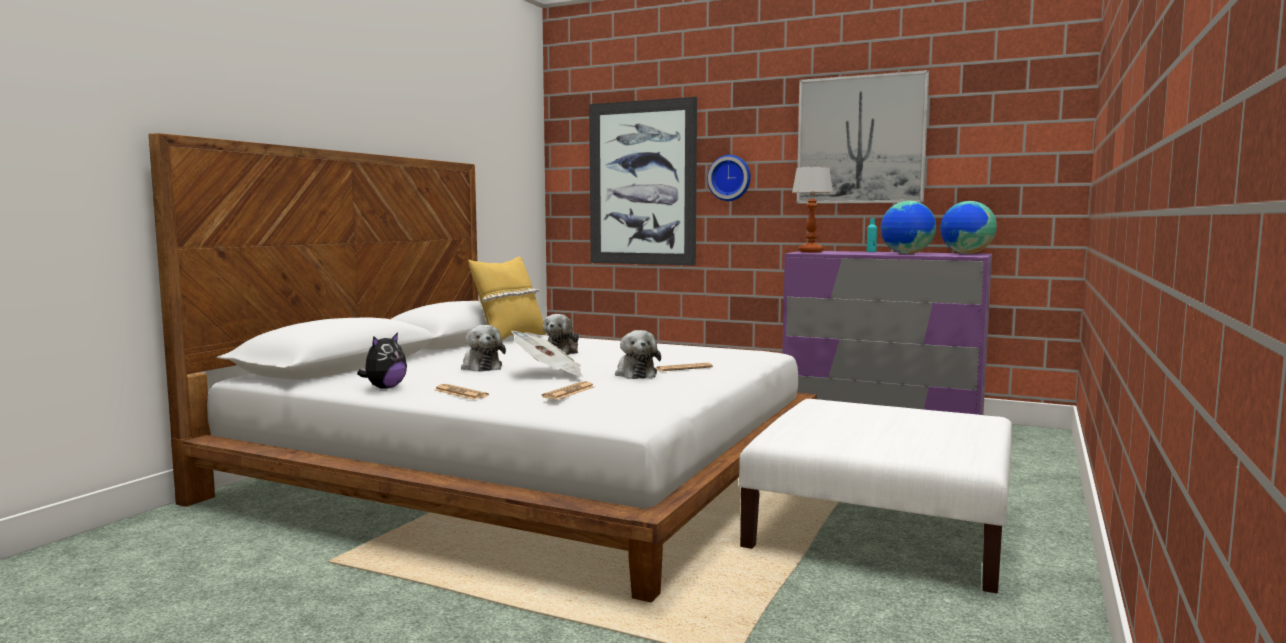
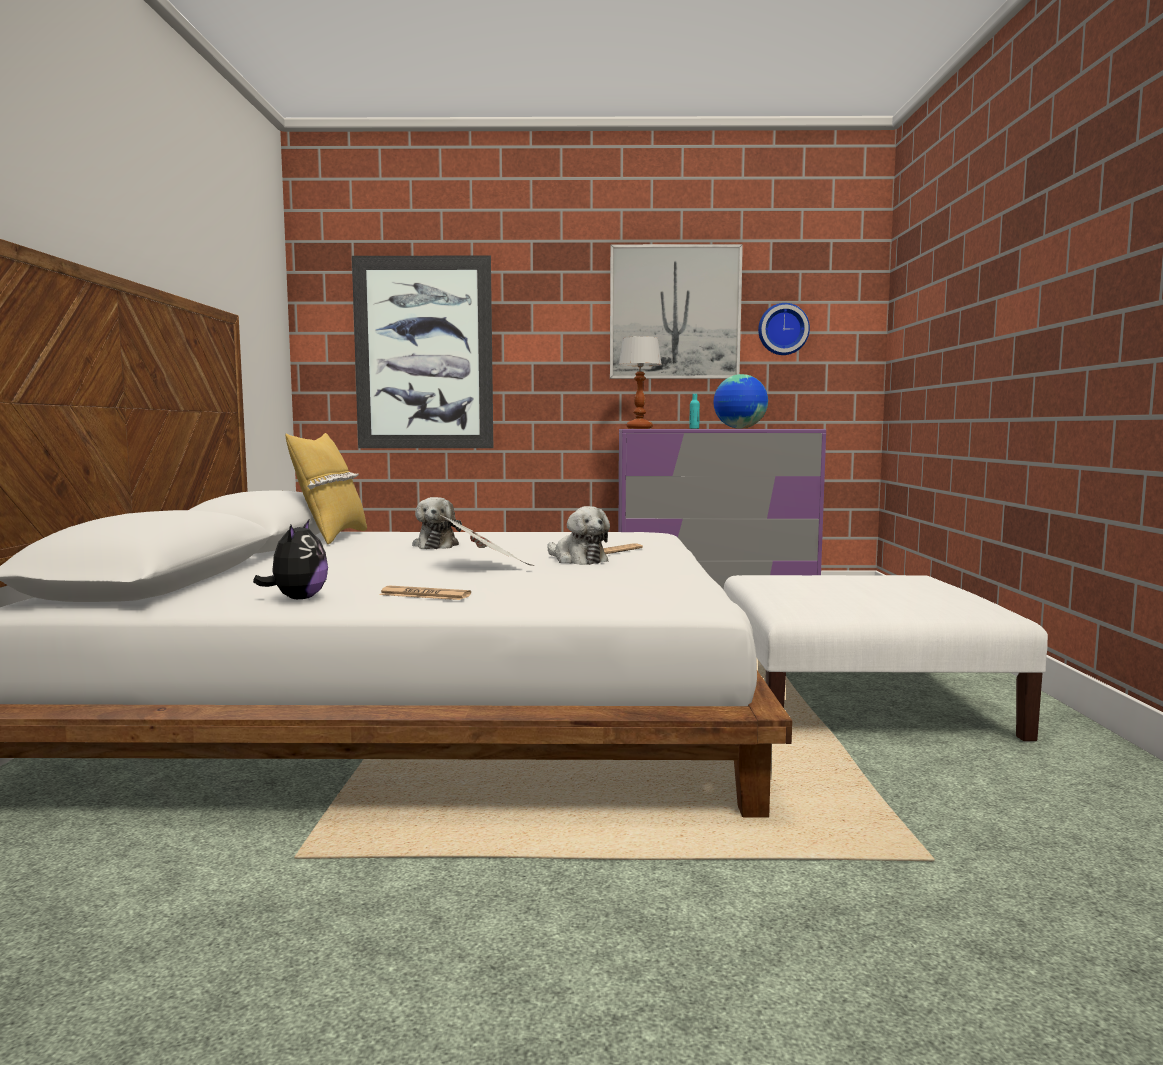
camera: 25 degrees left, 0 degrees up
plush toy [461,325,506,371] -> none
newspaper [542,381,595,399] -> none
wall clock [707,155,751,201] -> wall clock moved to [758,303,810,355]
globe [940,201,997,254] -> none

